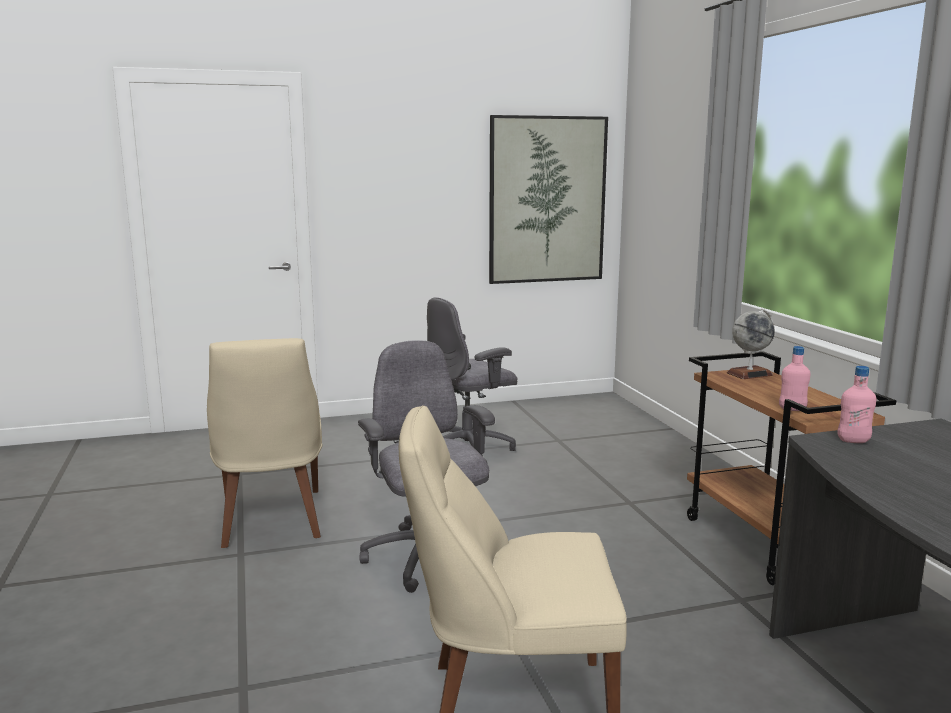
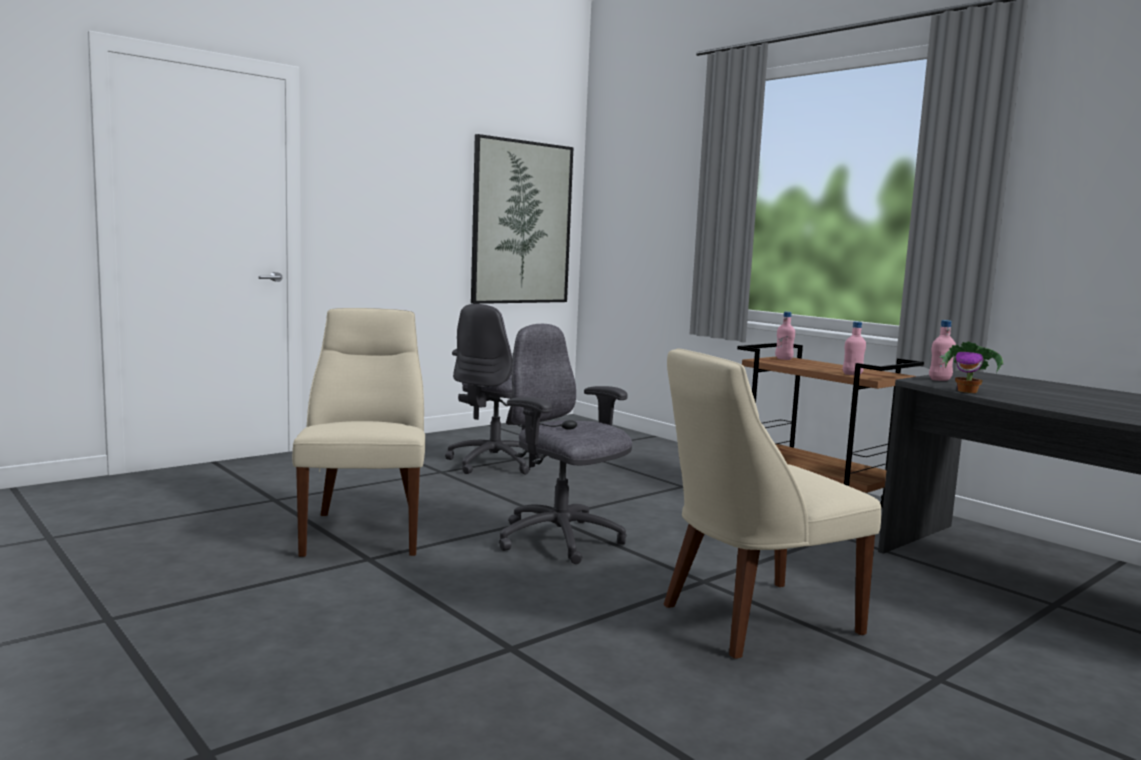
camera: 25 degrees left, 5 degrees down
beige chair [207,338,322,548] -> beige chair turned 150 degrees counterclockwise [292,308,425,557]
globe [727,308,775,379] -> pink bottle [775,312,795,360]
none -> potted plant [940,341,1004,393]

